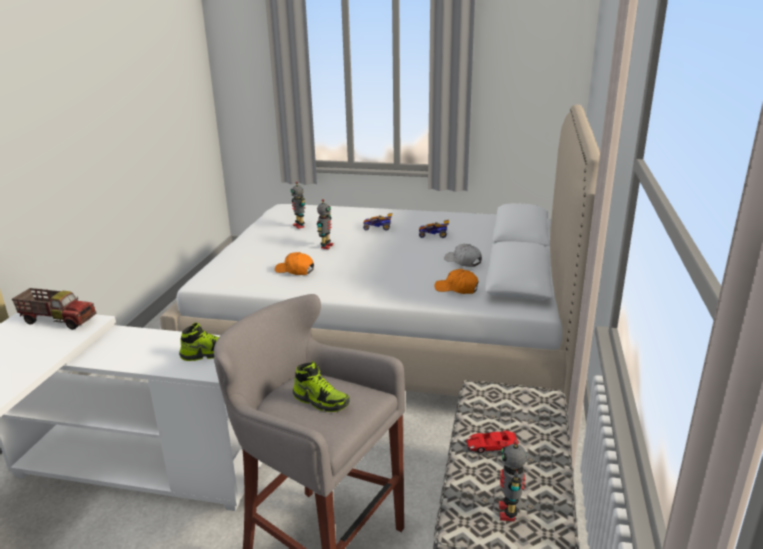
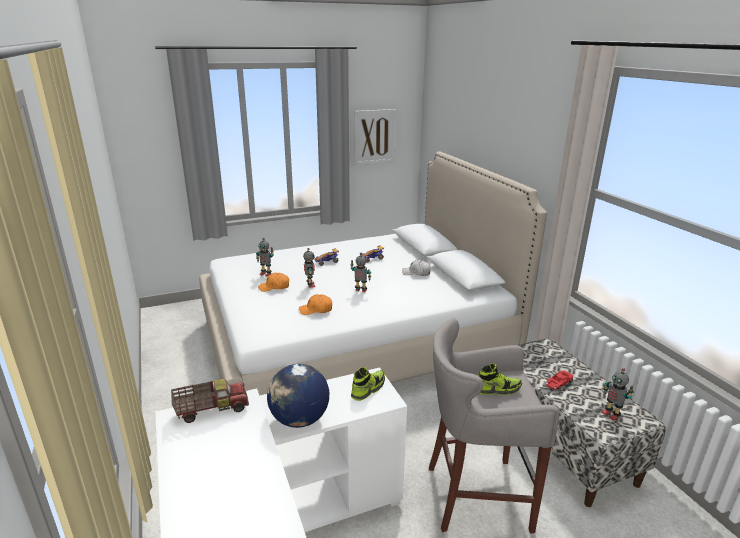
camera: 35 degrees left, 0 degrees up
orange cap [435,269,479,294] -> orange cap moved to [258,273,289,292]
none -> globe [267,364,329,428]
none -> toy robot [350,253,371,292]
none -> picture [354,109,396,166]

